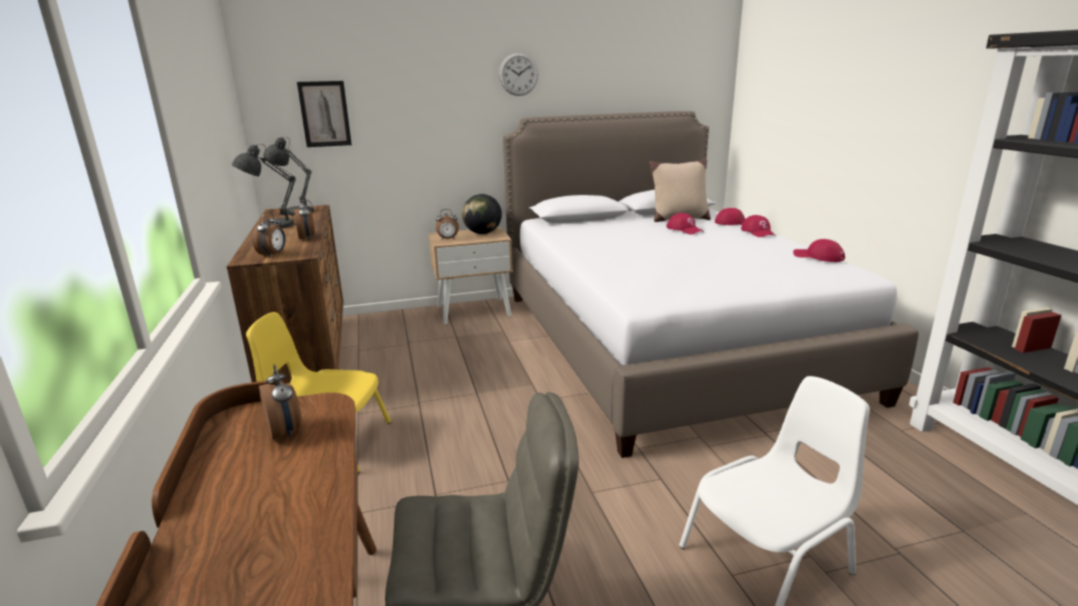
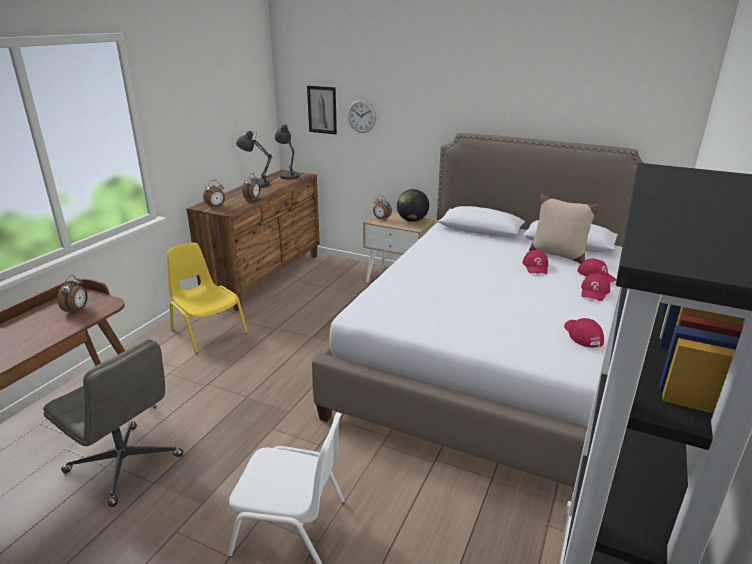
camera: 40 degrees right, 5 degrees up
wall clock [499,53,538,96] -> wall clock moved to [347,100,376,133]

